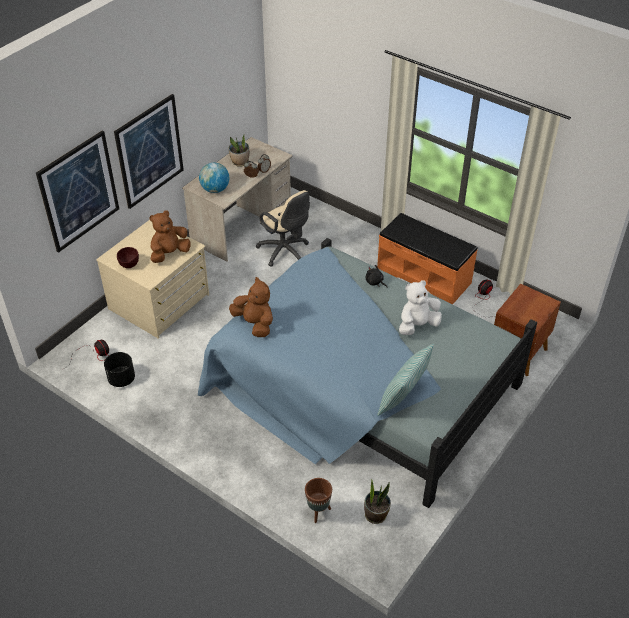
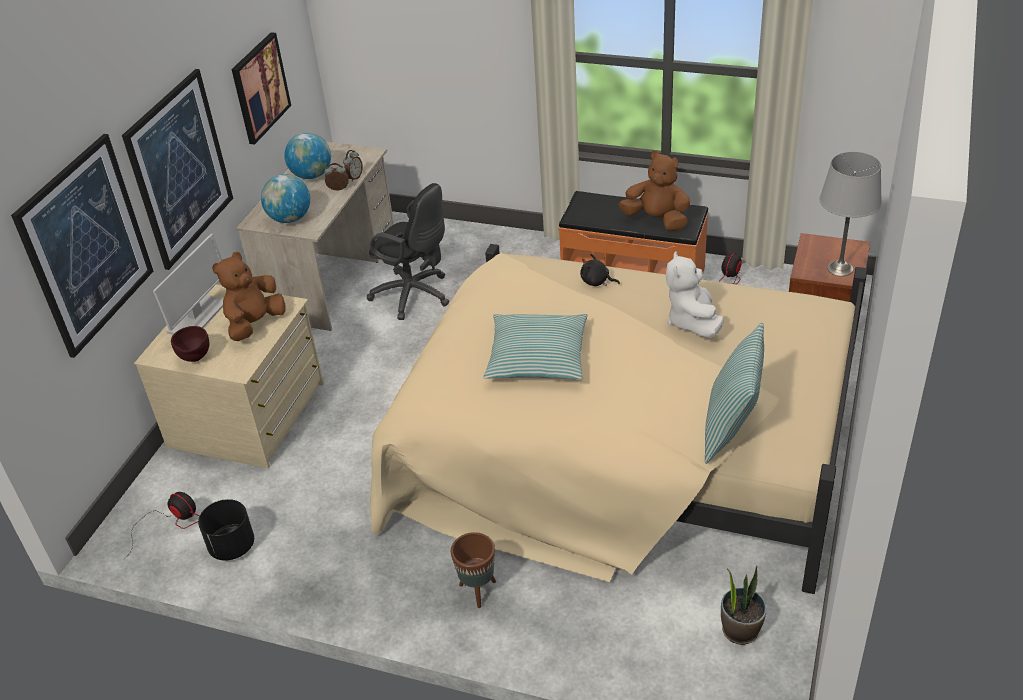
camera: 15 degrees left, 5 degrees down
blue bed [198,238,537,508] -> beige bed [370,244,868,594]
potted plant [229,135,249,167] -> globe [284,132,331,179]
brown plush toy [229,277,273,337] -> brown plush toy moved to [618,151,690,231]
beige office chair [256,190,310,267] -> black office chair [367,183,450,320]
brown planter [305,478,332,523] -> brown planter moved to [451,532,496,608]
white plush toy [399,280,442,335] -> white plush toy turned 45 degrees counterclockwise [666,251,724,338]
none -> monitor [153,234,223,335]
none -> picture [232,32,291,145]
none -> pillow [483,314,588,380]
none -> grey table lamp [820,152,882,276]

